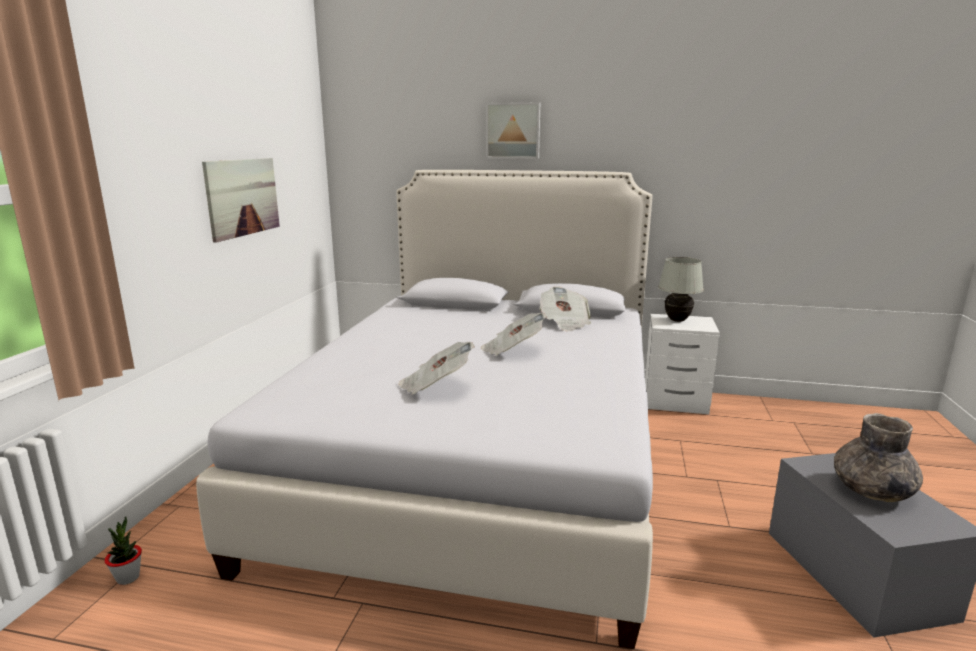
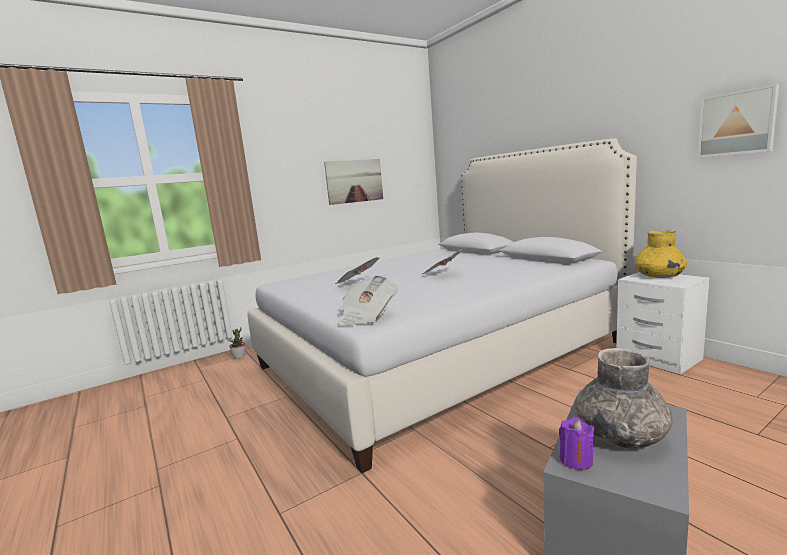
camera: 45 degrees right, 5 degrees down
picture [486,102,540,159] -> picture moved to [697,84,779,158]
newspaper [539,286,591,332] -> newspaper moved to [338,275,397,326]
white table lamp [658,257,704,322] -> yellow vase [635,231,687,278]
none -> purple candle [559,417,594,470]

